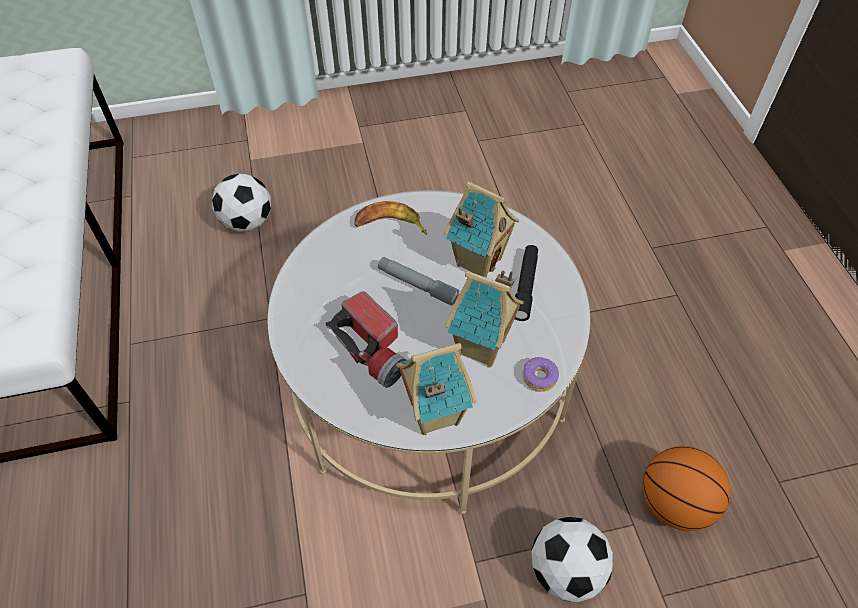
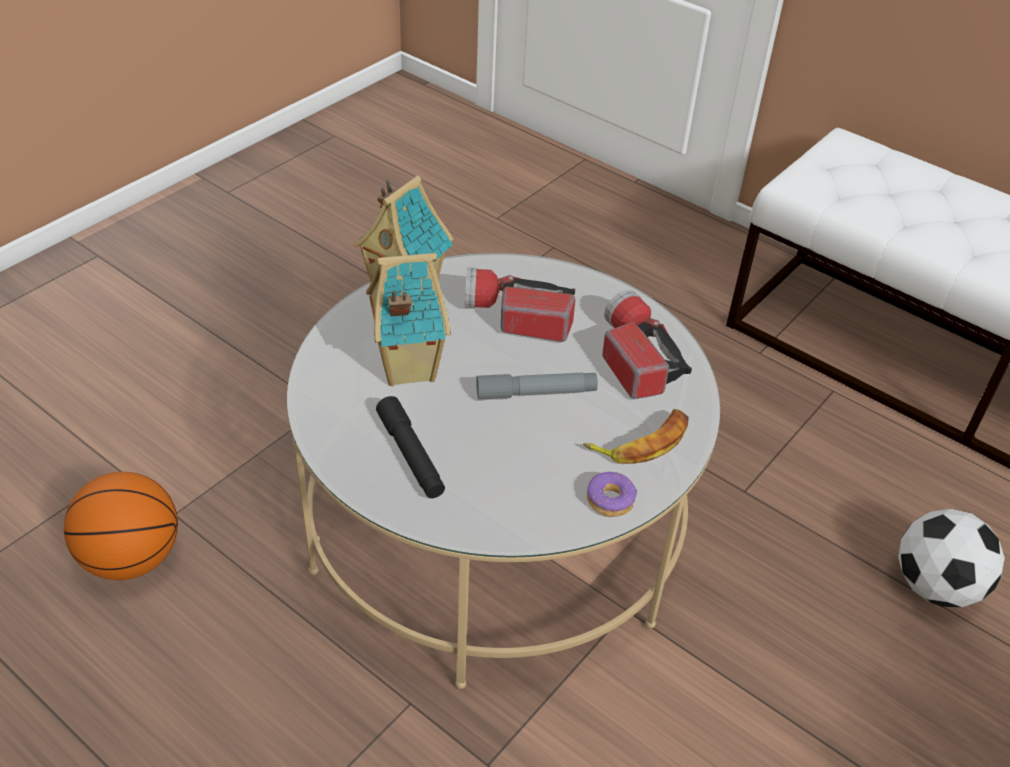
camera: 140 degrees right, 10 degrees down
toy house [444,181,519,278] -> none
donut [523,357,559,391] -> donut moved to [587,472,637,517]
football [531,517,613,603] -> none
none -> flashlight [602,290,692,399]

